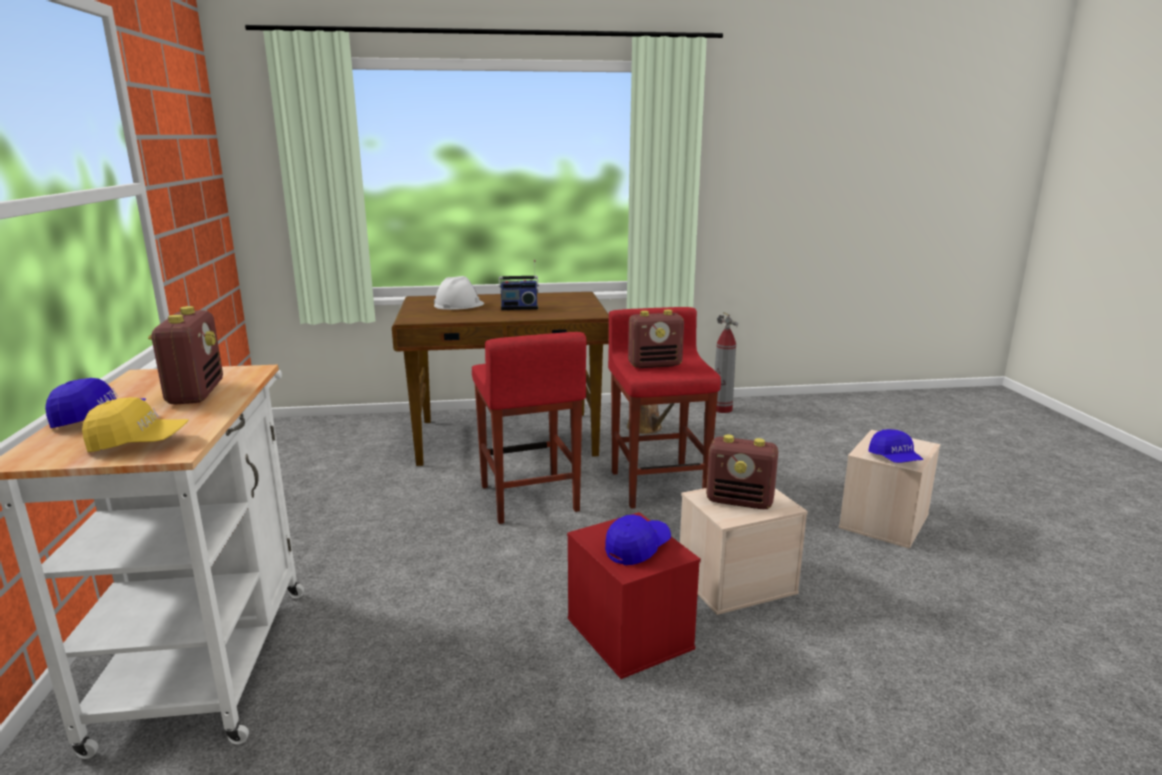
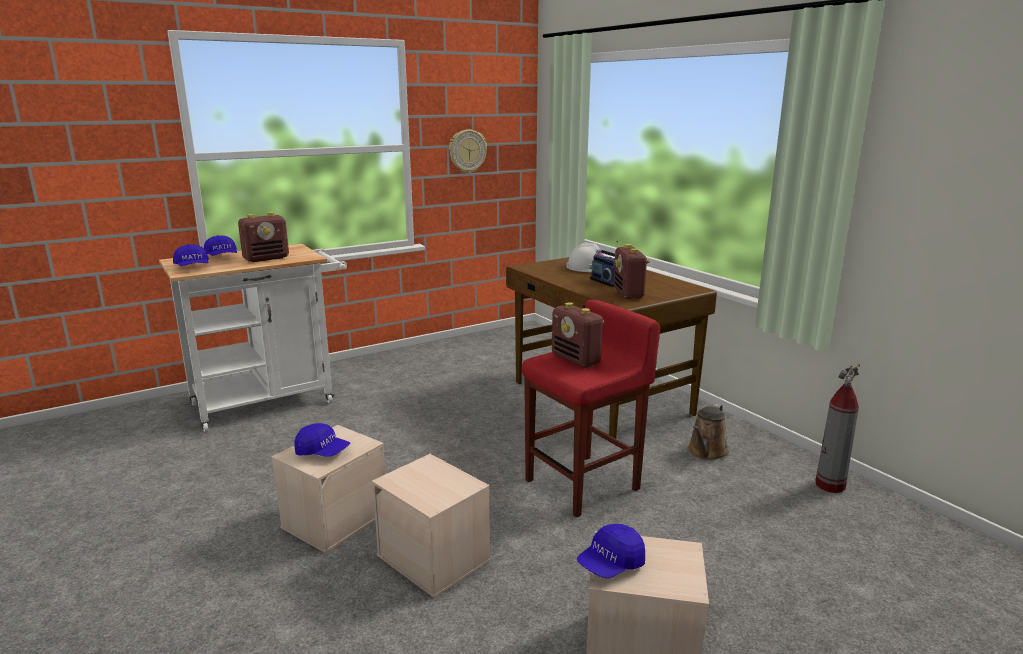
camera: 65 degrees right, 0 degrees up
yellow cap [82,397,189,452] -> blue cap [173,244,209,266]
red stool [472,332,587,524] -> none
red storage box [567,512,701,679] -> beige storage box [271,425,385,553]
radio [706,435,778,509] -> radio moved to [614,244,650,299]
none -> wall clock [449,129,487,174]

